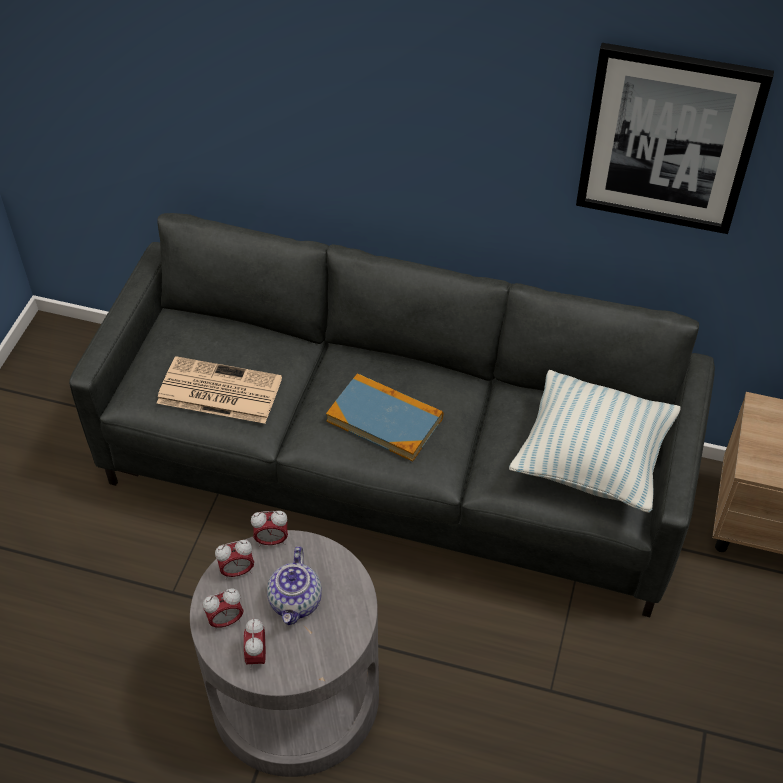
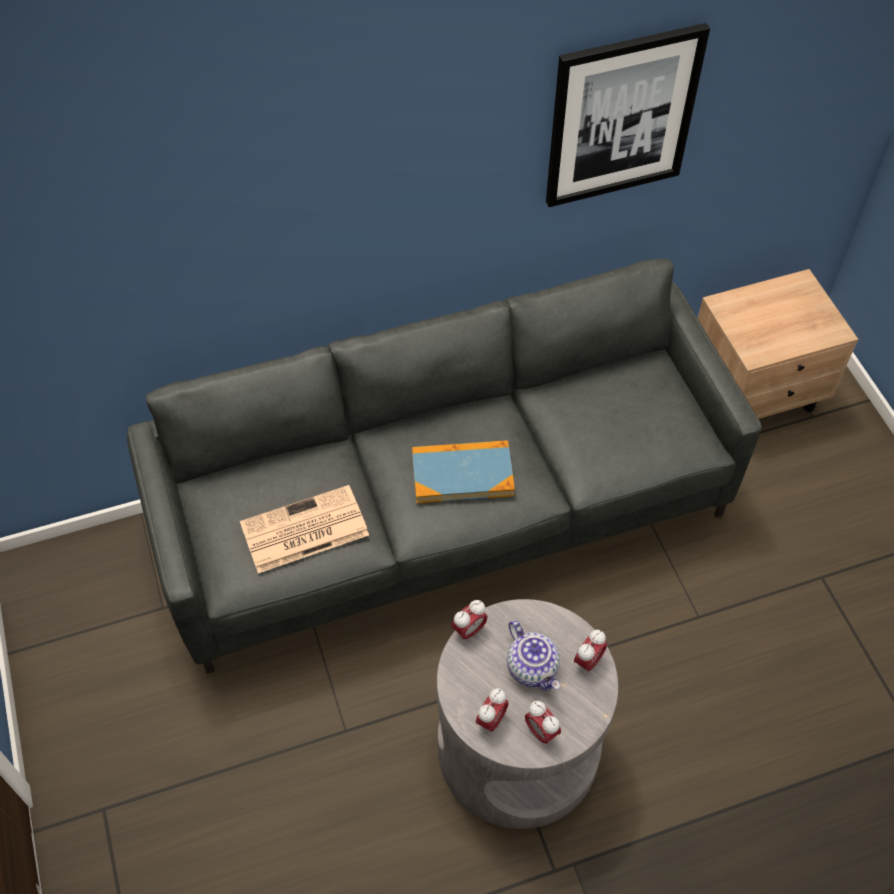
camera: 35 degrees left, 5 degrees up
alarm clock [215,540,254,580] -> alarm clock moved to [574,630,607,674]
pillow [509,370,681,513] -> none

